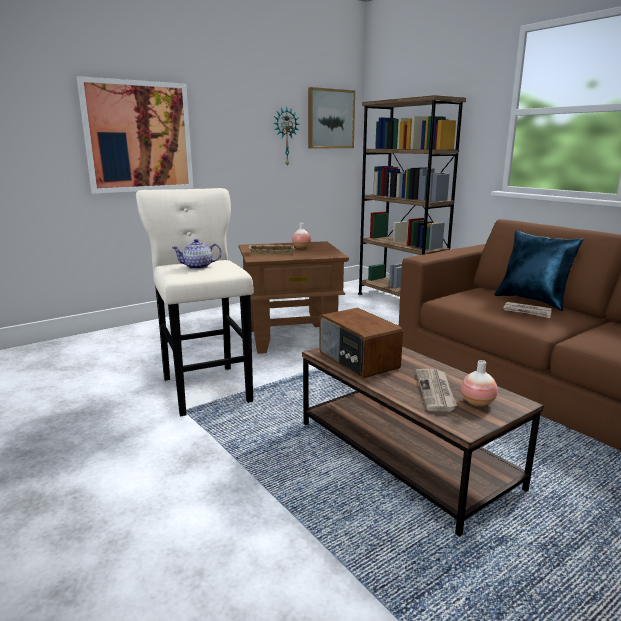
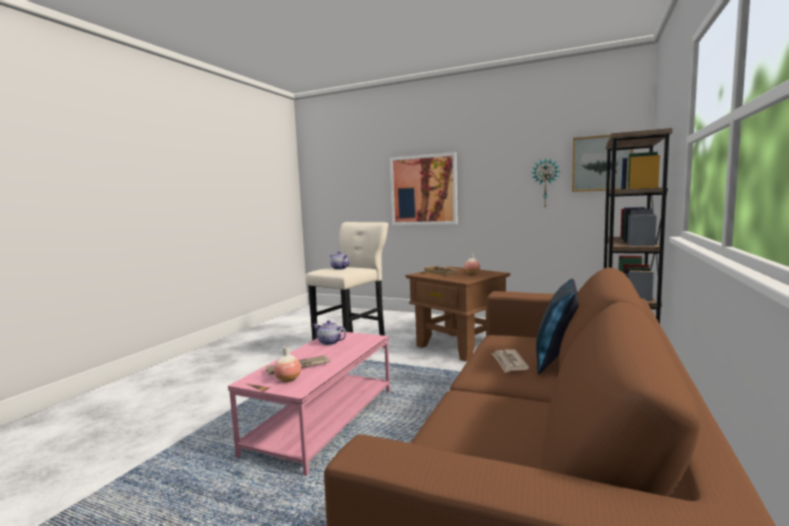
camera: 60 degrees right, 10 degrees down
brown coffee table [302,346,544,537] -> pink coffee table [228,331,390,476]
radio [319,308,403,379] -> teapot [313,320,346,345]

